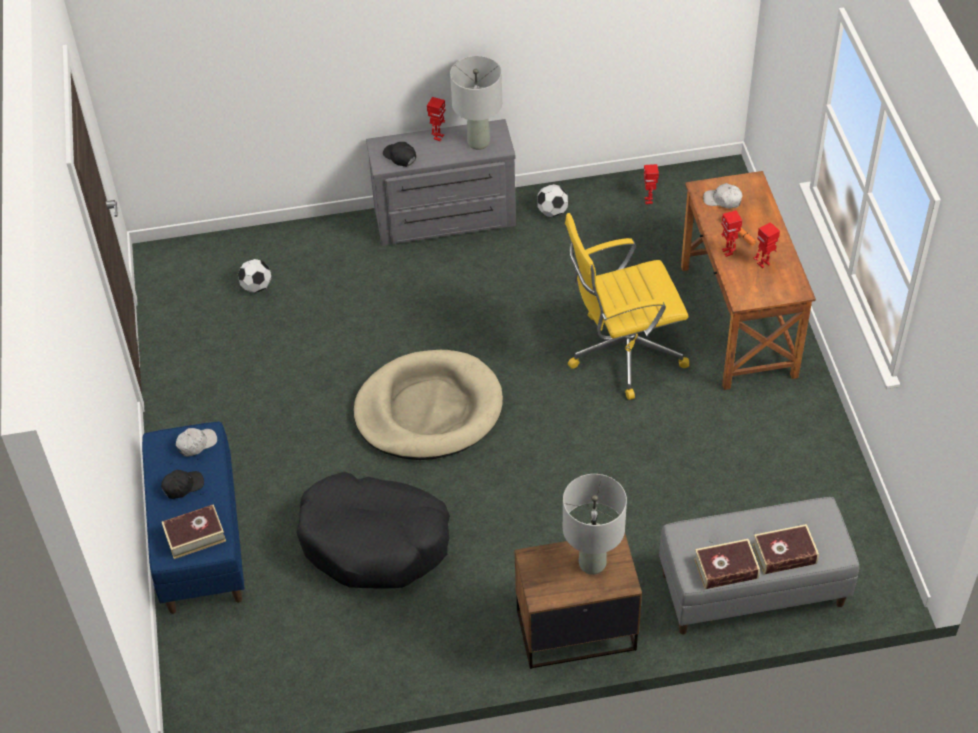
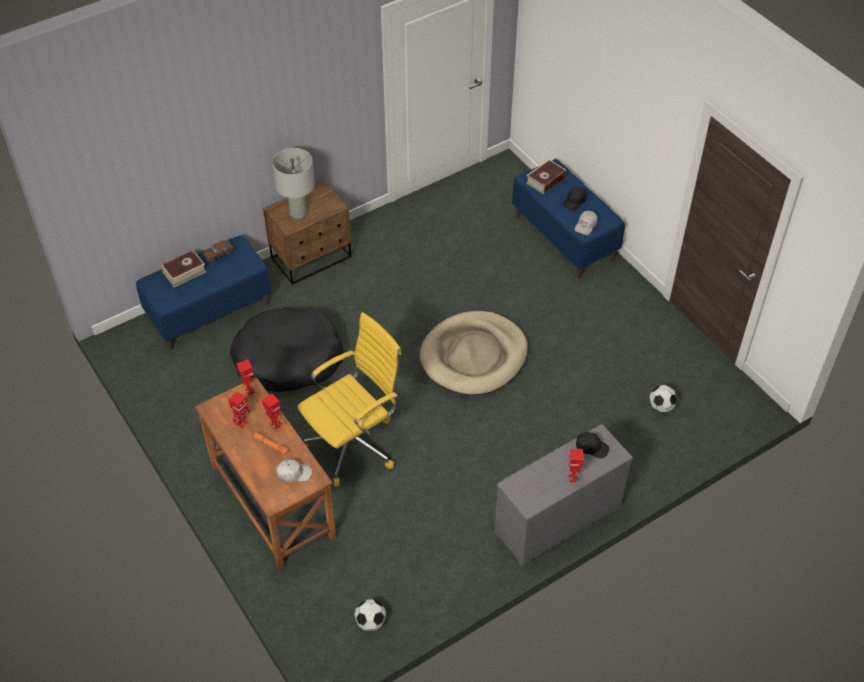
camera: 155 degrees right, 0 degrees up
black dog bed [296,472,450,588] -> black dog bed moved to [230,307,344,392]
grey table lamp [450,56,502,150] -> none
football [537,184,568,217] -> football moved to [354,599,386,631]
toy robot [644,164,659,204] -> toy robot moved to [236,359,255,395]
grey bench [659,497,859,634] -> blue bench [136,235,272,350]
book [694,539,760,589] -> brown toy car [202,240,235,262]

